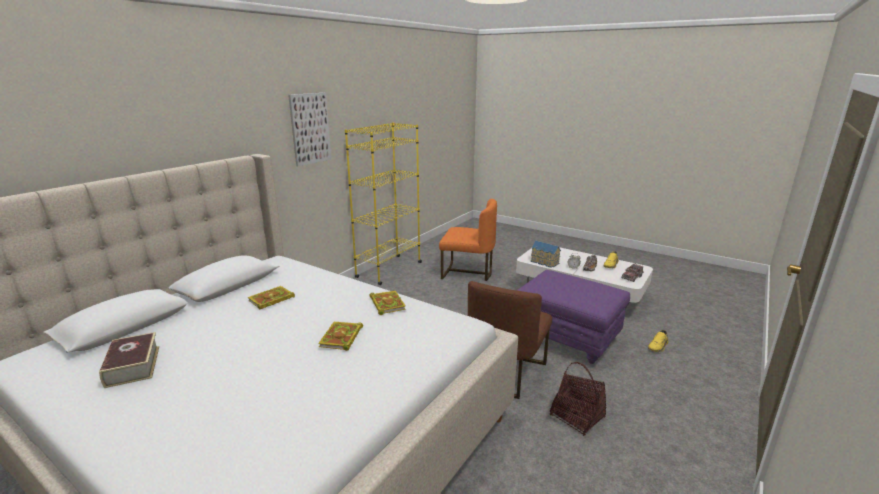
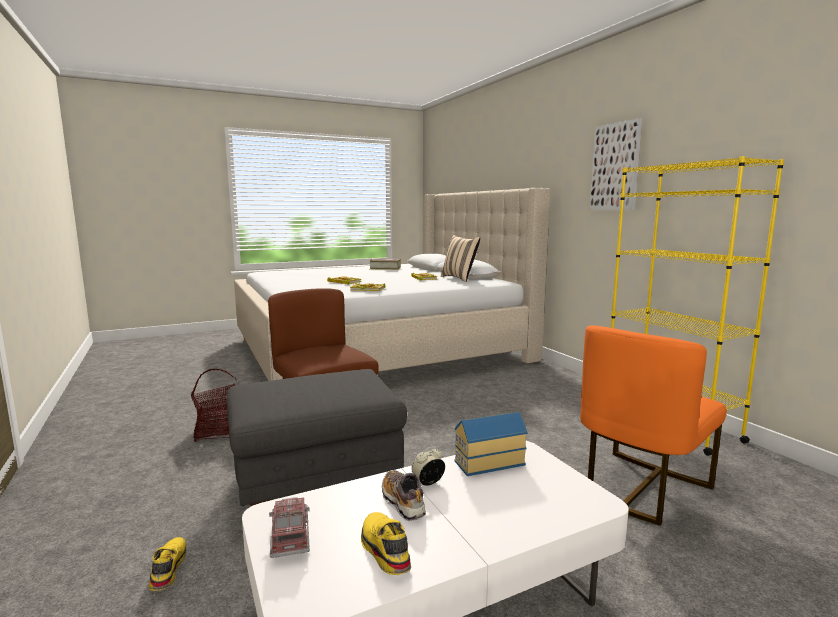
camera: 120 degrees right, 10 degrees down
purple ottoman [516,270,630,364] -> grey ottoman [227,369,407,506]
none -> beige pillow [441,235,480,282]

